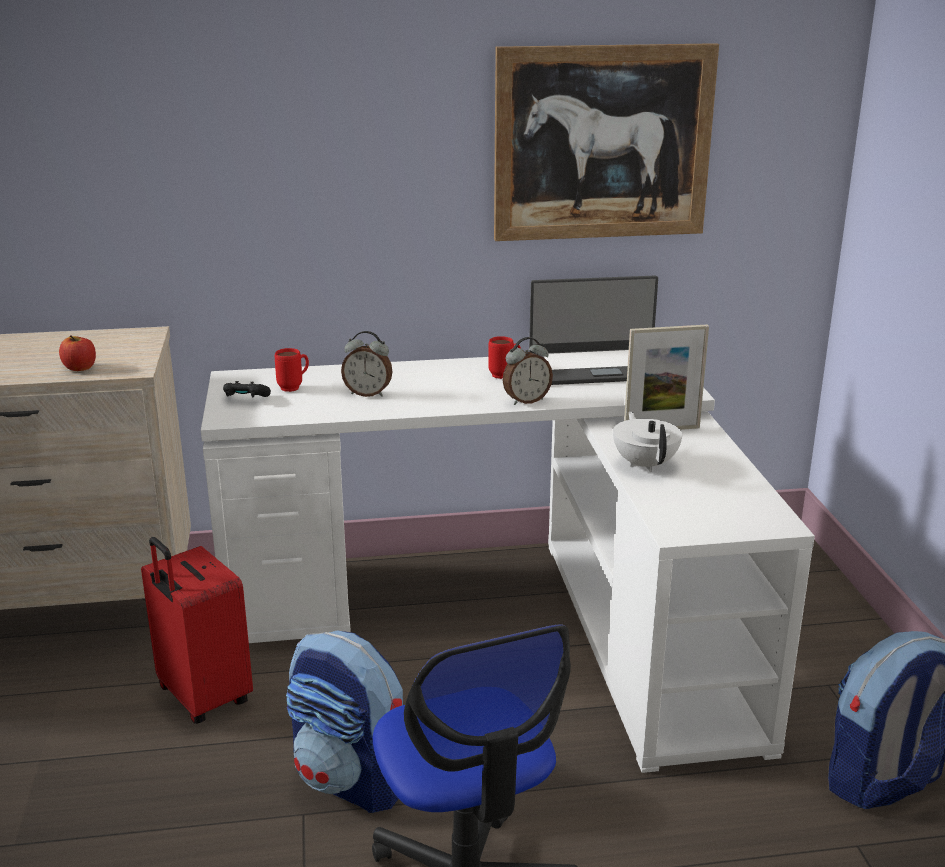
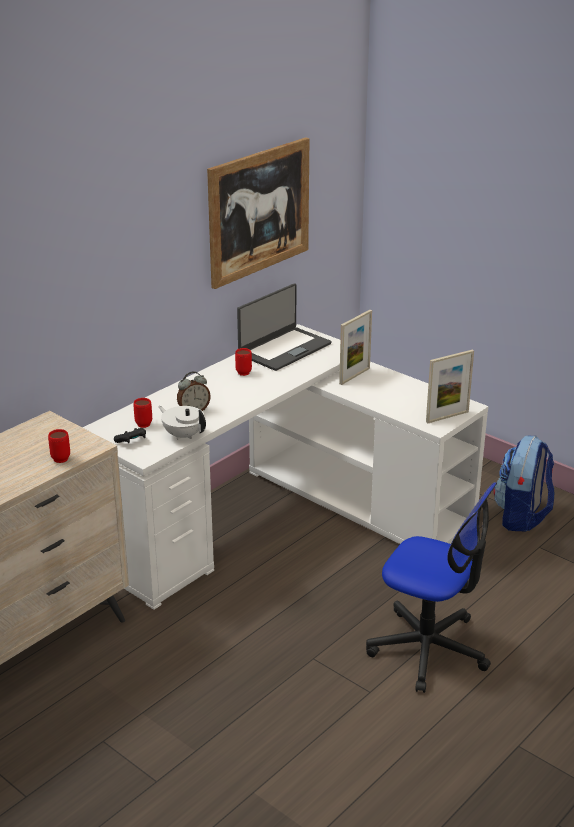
camera: 40 degrees left, 5 degrees up
apple [59,335,96,371] -> red mug [48,429,70,463]
red suitcase [141,537,253,724] -> none
backpack [286,630,404,813] -> none
alarm clock [503,337,553,405] -> none
white teapot [613,411,682,472] -> white teapot moved to [158,406,206,440]
none -> picture frame [426,350,474,423]

